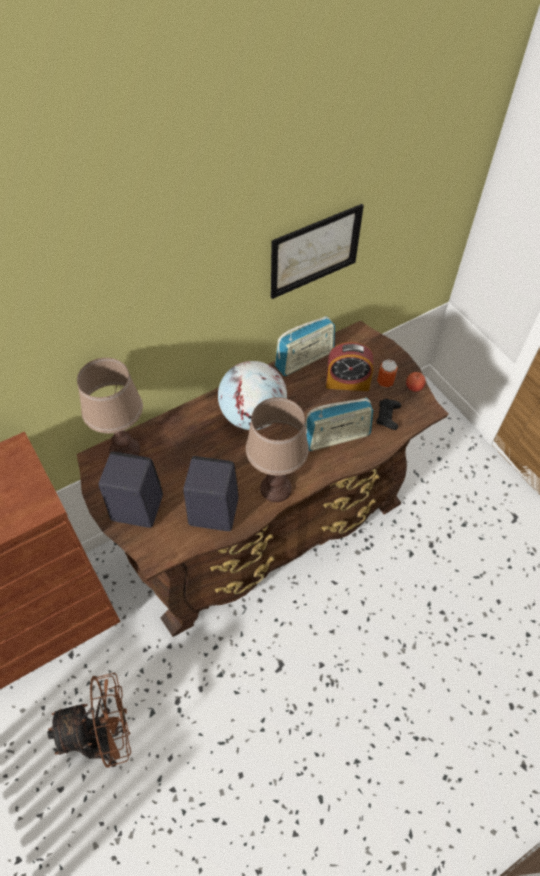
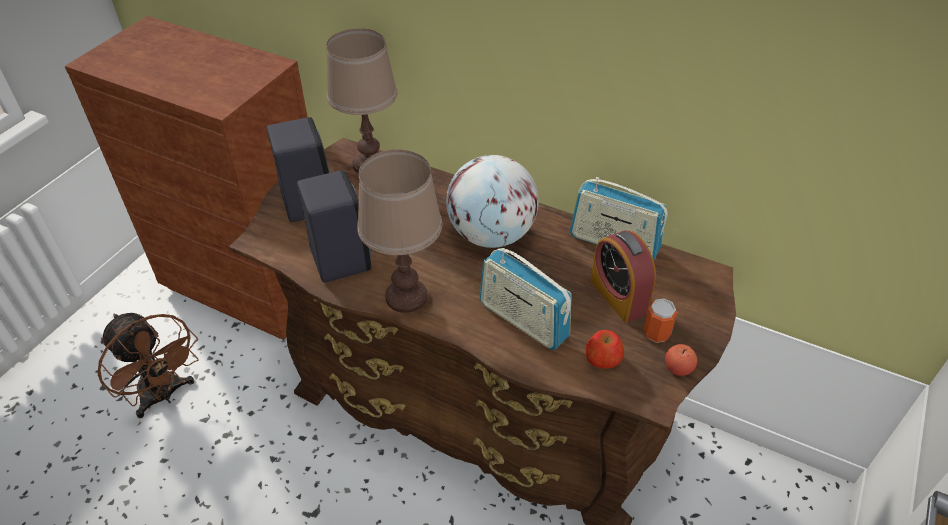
camera: 60 degrees right, 10 degrees down
picture [271,204,364,299] -> none
black game controller [377,399,401,430] -> apple [586,330,624,369]

